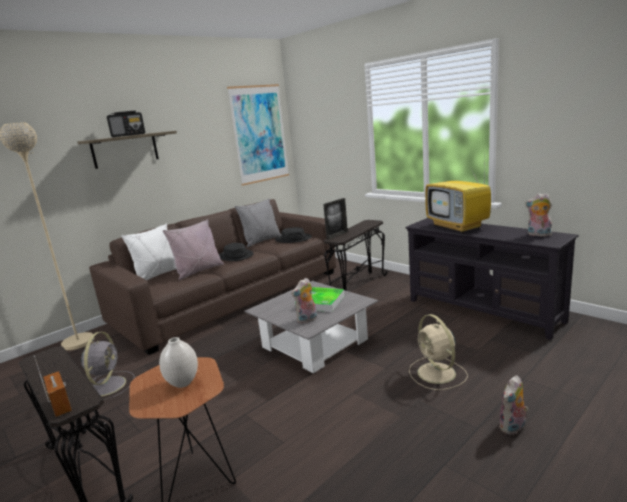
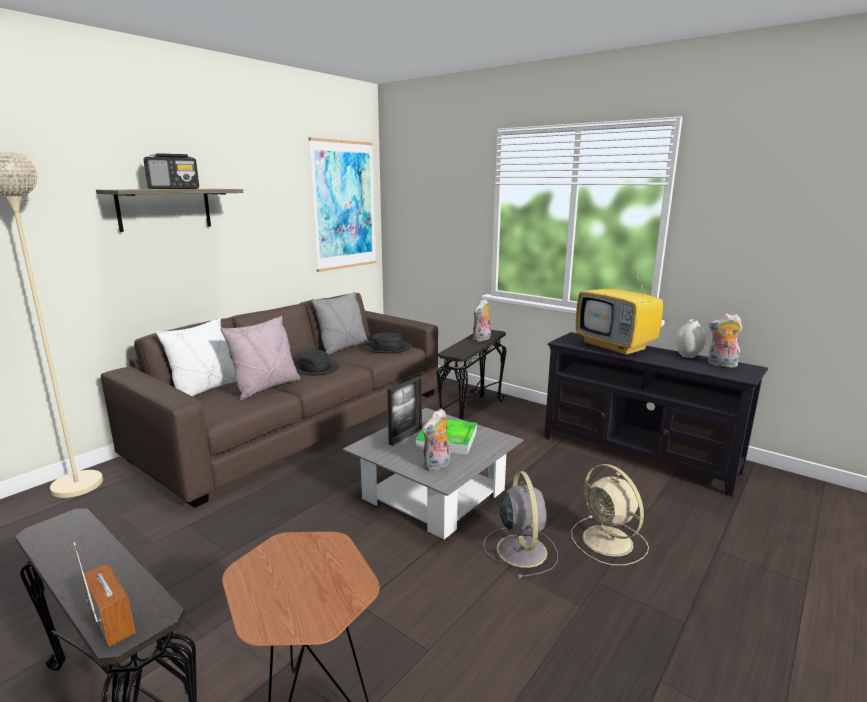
camera: 10 degrees left, 0 degrees up
grey fan [81,332,135,400] -> grey fan moved to [483,471,558,578]
white vase [159,337,198,388] -> white vase moved to [675,320,706,358]
picture frame [323,198,348,240] -> picture frame moved to [387,376,422,446]
plush toy [499,375,528,435] -> plush toy moved to [473,299,492,342]

